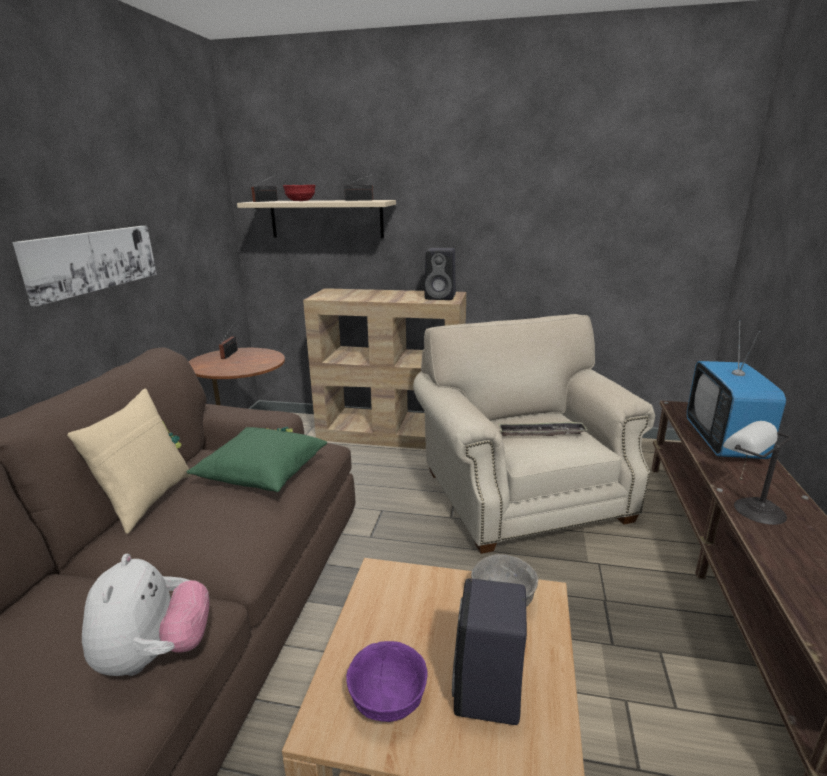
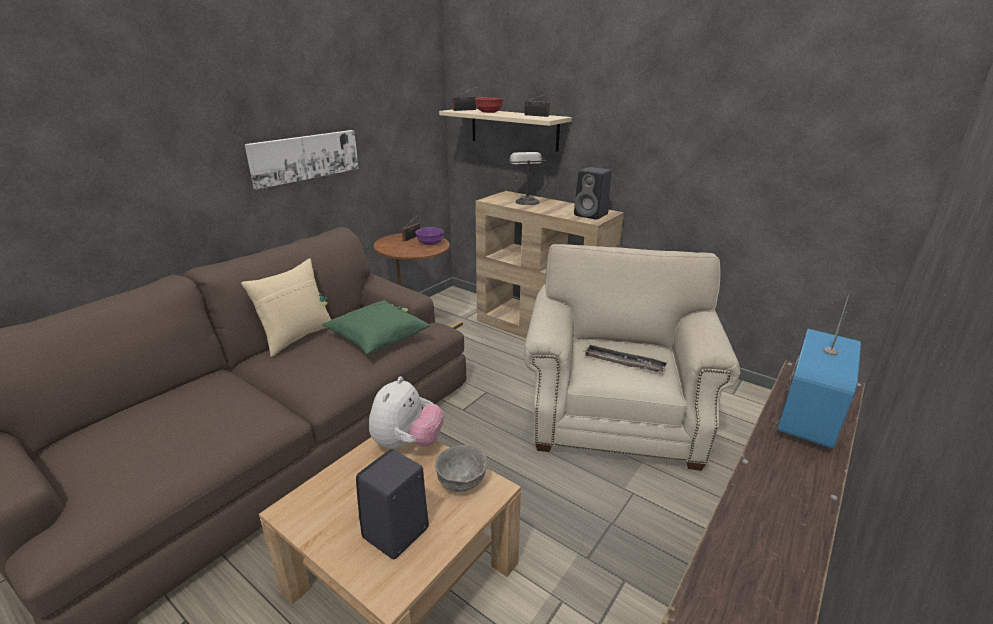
camera: 25 degrees right, 5 degrees up
plush toy [82,554,210,676] -> plush toy moved to [369,376,444,450]
purple bowl [346,641,428,722] -> purple bowl moved to [415,227,444,245]
table lamp [723,421,792,525] -> table lamp moved to [508,152,546,205]

